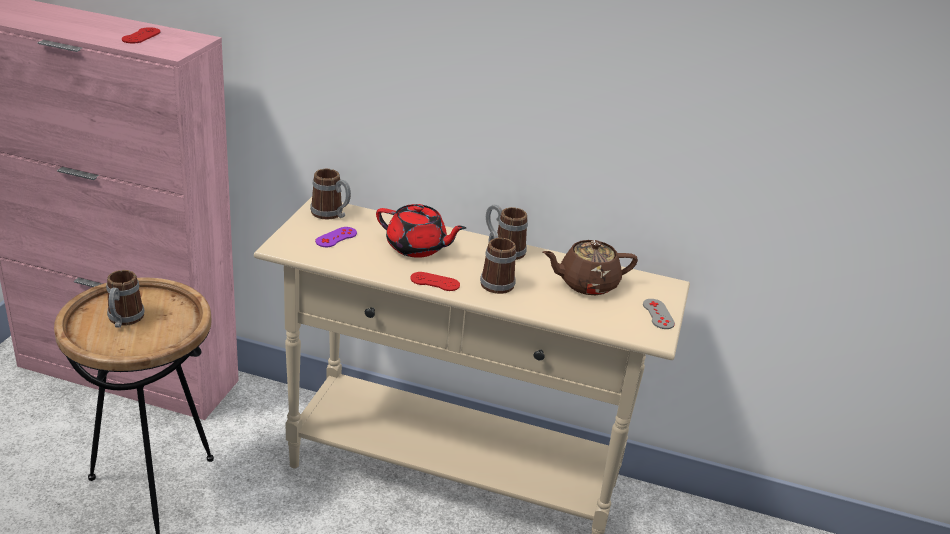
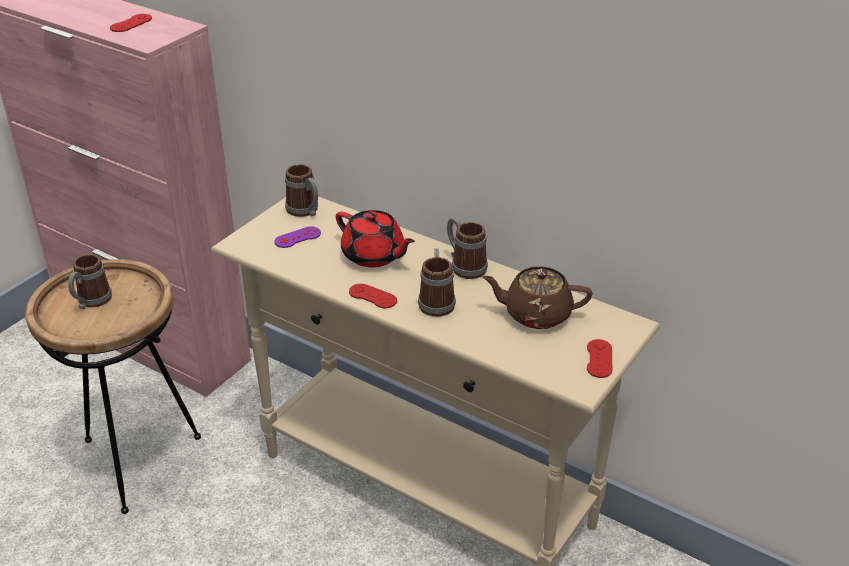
camera: 20 degrees right, 5 degrees up
grey game controller [643,299,675,329] -> red game controller [587,339,612,378]

